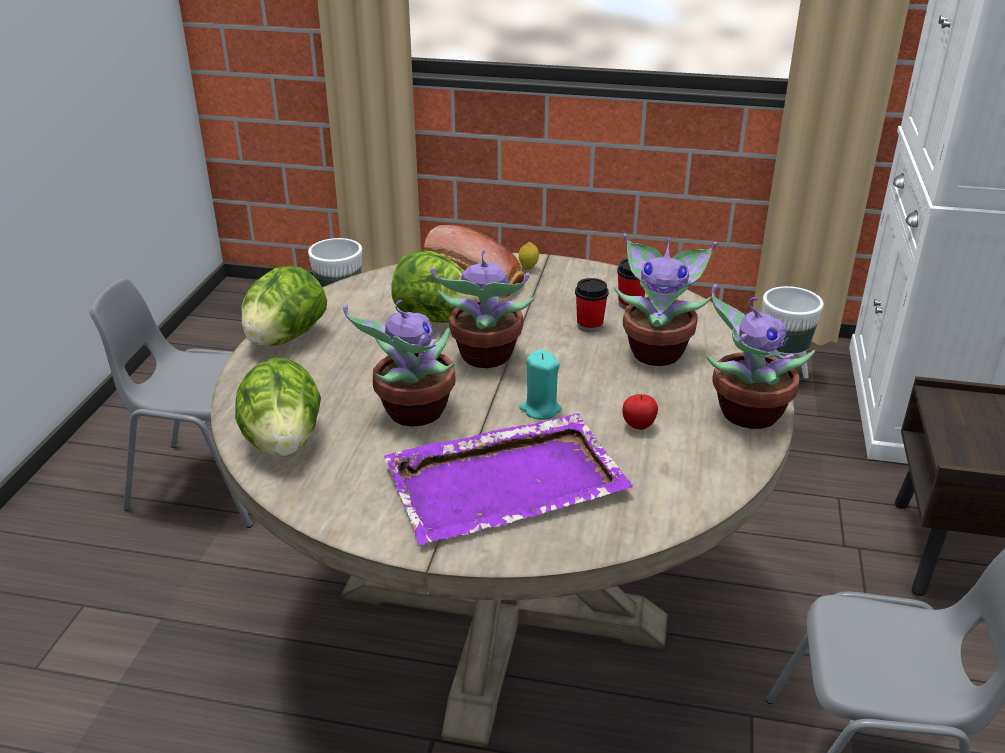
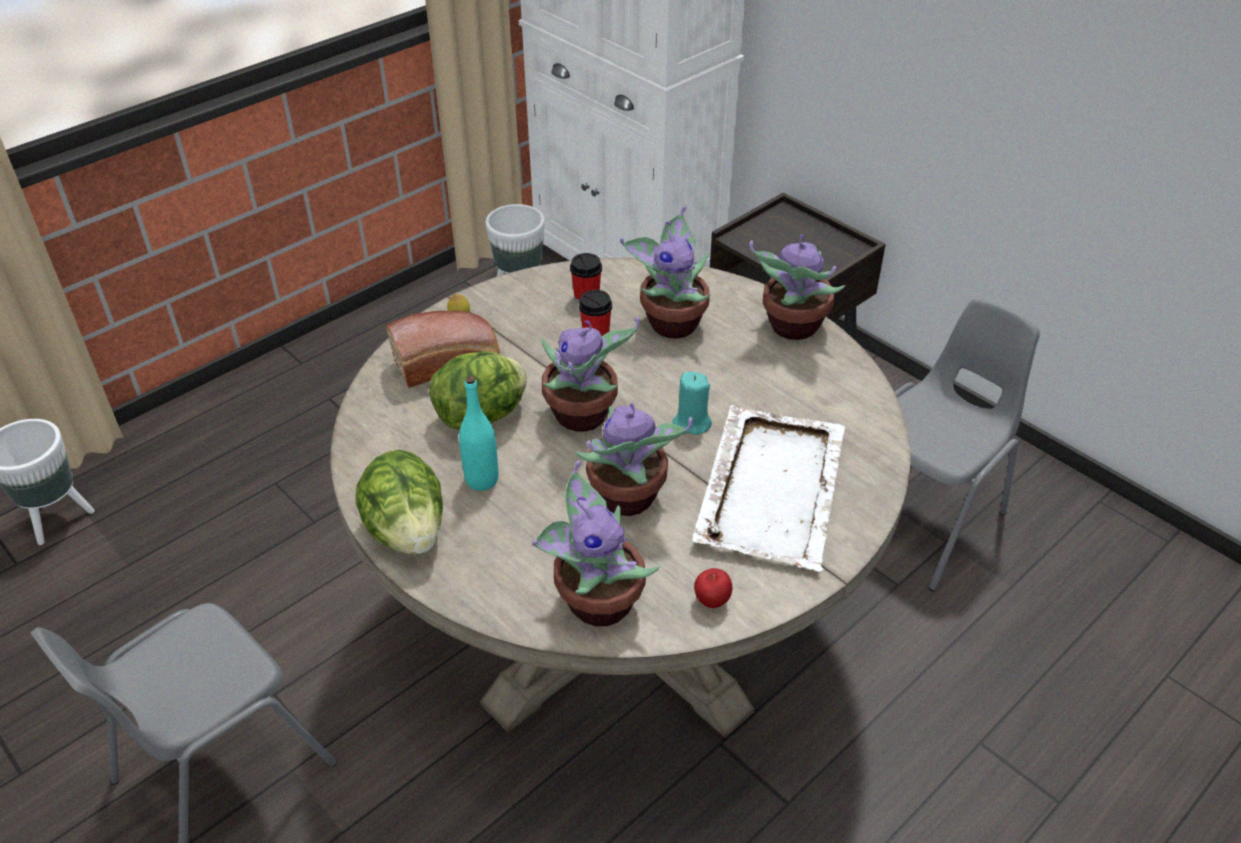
camera: 55 degrees left, 10 degrees up
lettuce [235,358,321,457] -> potted plant [532,460,659,626]
purple tray [384,413,633,545] -> white tray [692,405,845,572]
apple [622,394,658,430] -> apple moved to [694,568,732,608]
none -> turquoise bottle [459,376,498,491]

